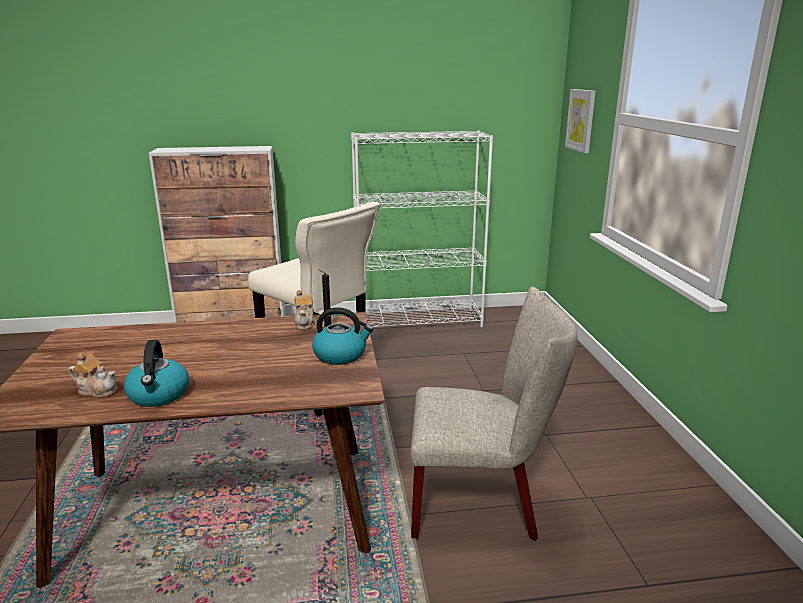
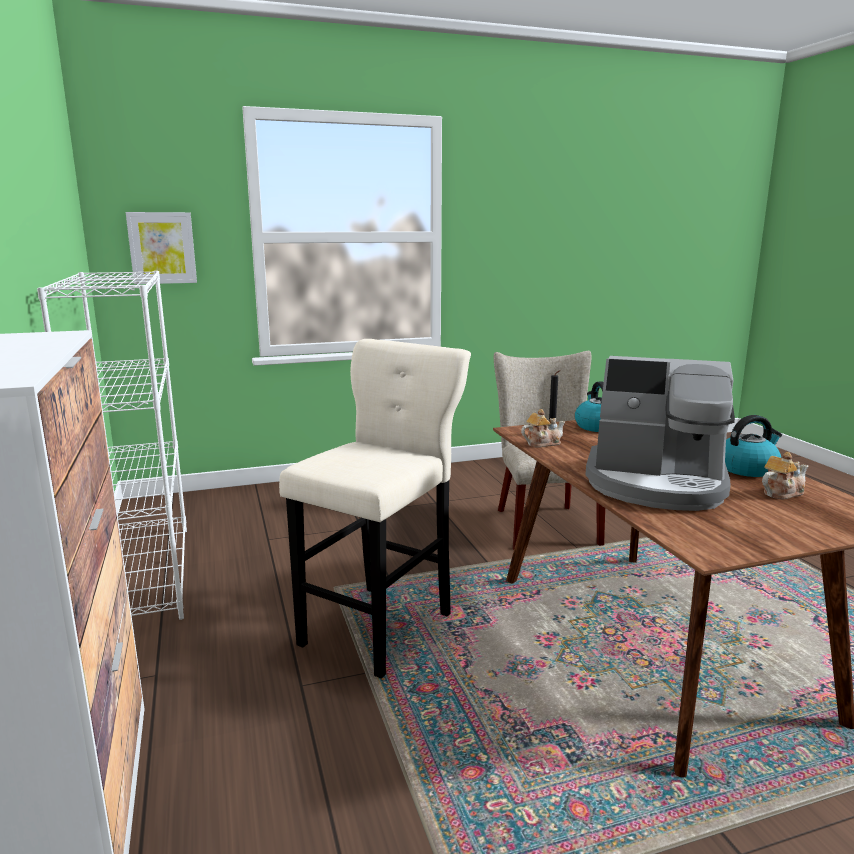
camera: 100 degrees left, 5 degrees down
teapot [69,353,118,398] -> teapot turned 60 degrees clockwise [762,452,809,499]
none -> coffee machine [585,356,735,511]

